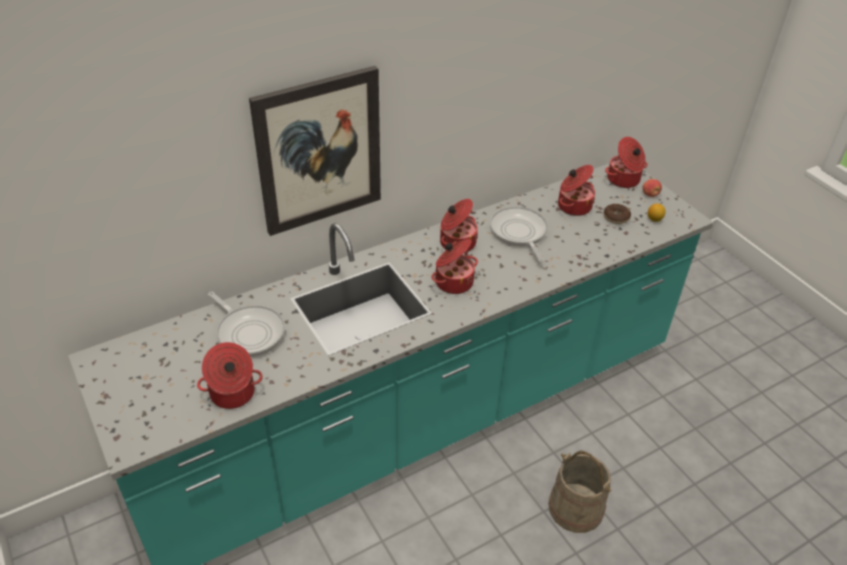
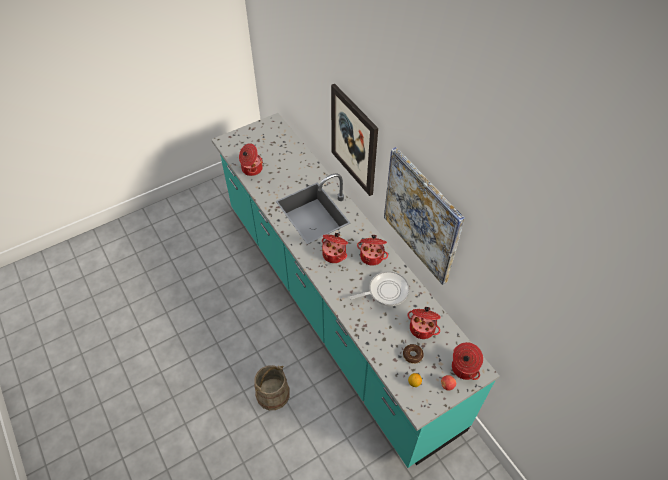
camera: 90 degrees right, 10 degrees up
frying pan [208,292,285,357] -> none
none -> picture [384,147,465,285]

